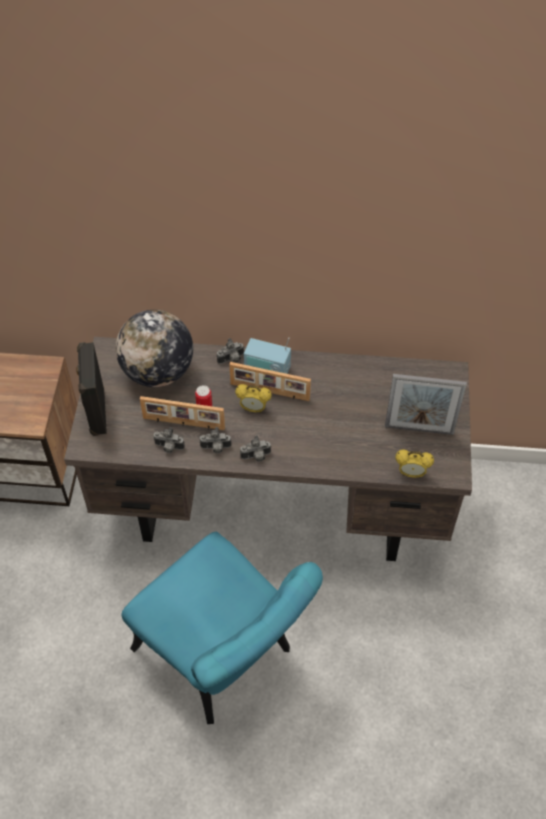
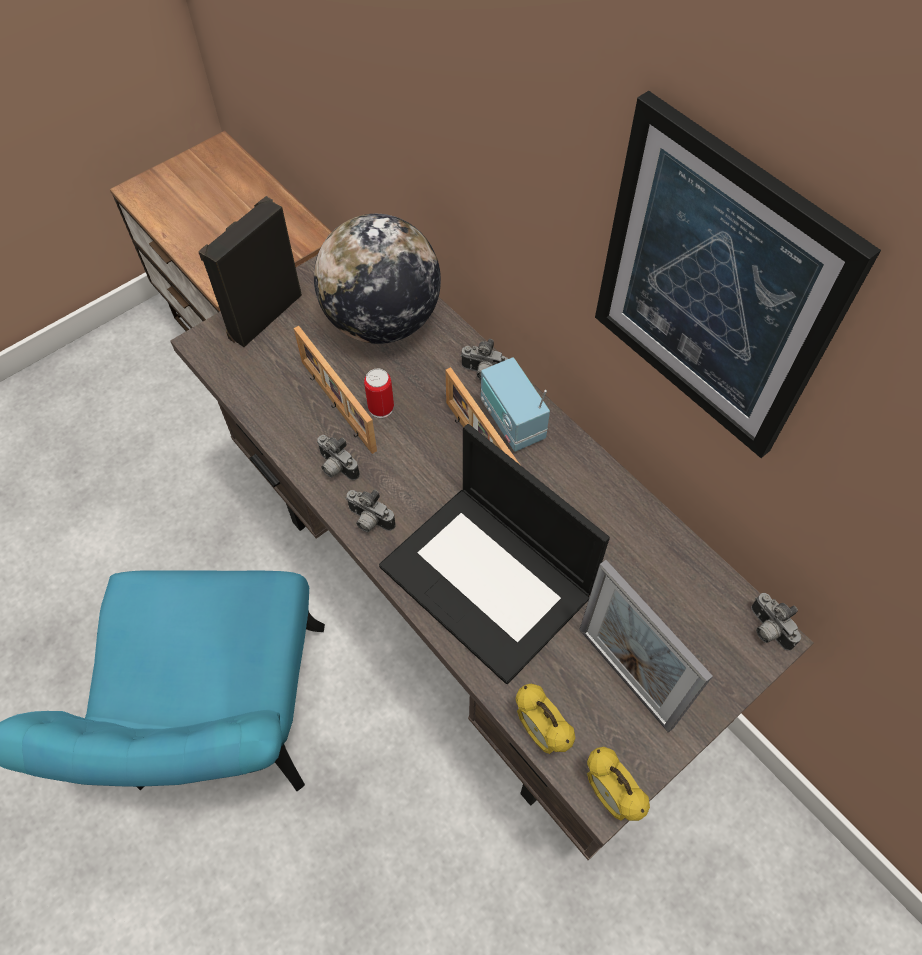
camera: 45 degrees right, 5 degrees up
camera [153,427,185,453] -> camera moved to [751,593,801,650]
alarm clock [235,384,272,413] -> alarm clock moved to [587,747,650,821]
none -> laptop [379,424,610,684]
none -> picture [595,91,881,458]

